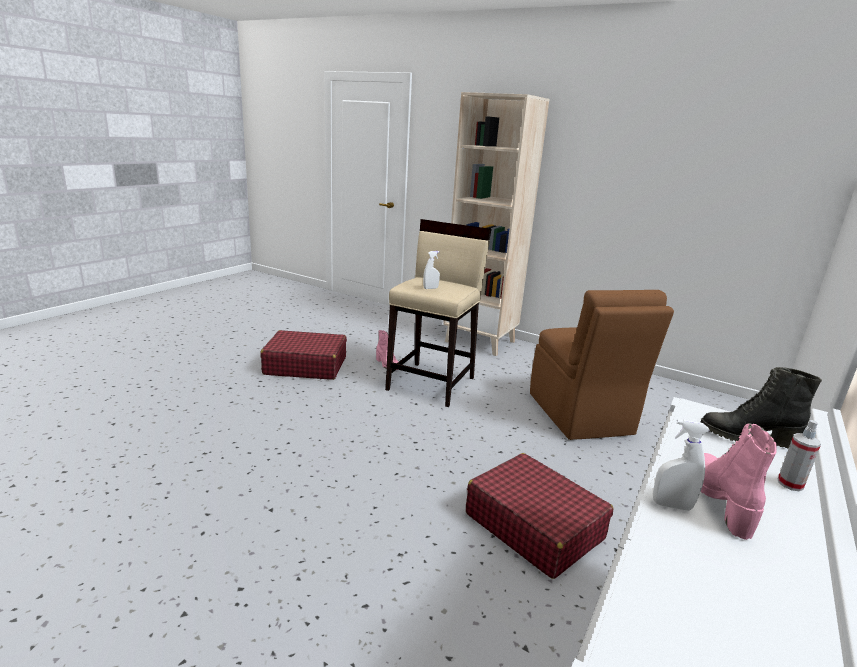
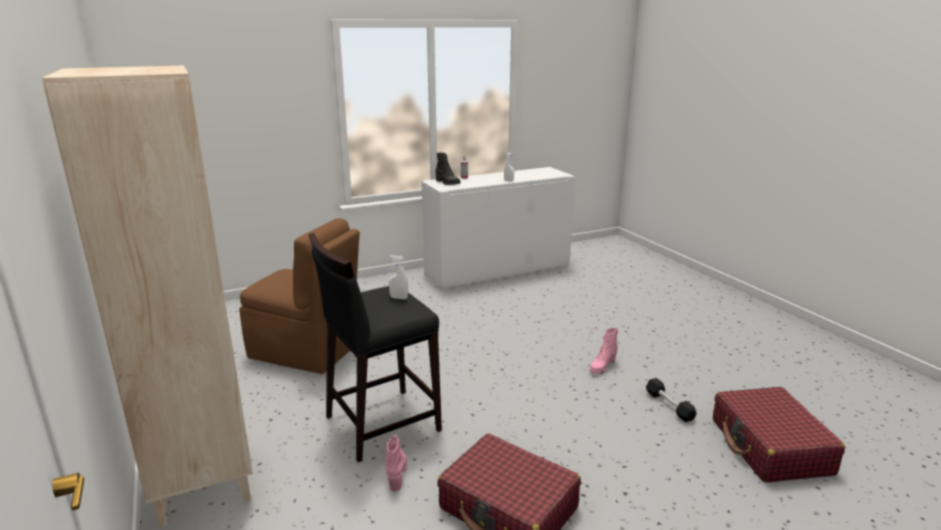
camera: 145 degrees left, 0 degrees up
beige stool [385,219,492,407] -> black stool [308,233,442,462]
red suitcase [466,453,613,579] -> red suitcase moved to [713,387,845,483]
brown chair [530,290,674,440] -> brown chair turned 90 degrees clockwise [239,218,360,374]
pink boot [701,423,777,540] -> pink boot moved to [590,328,618,374]
none -> black dumbbell [646,378,697,422]

